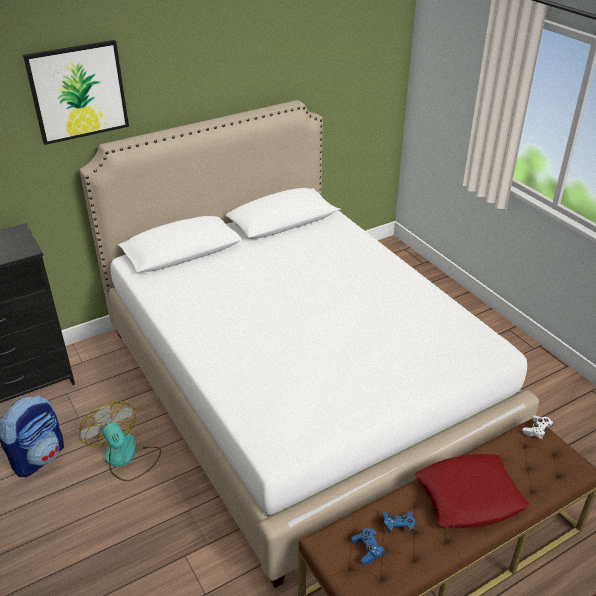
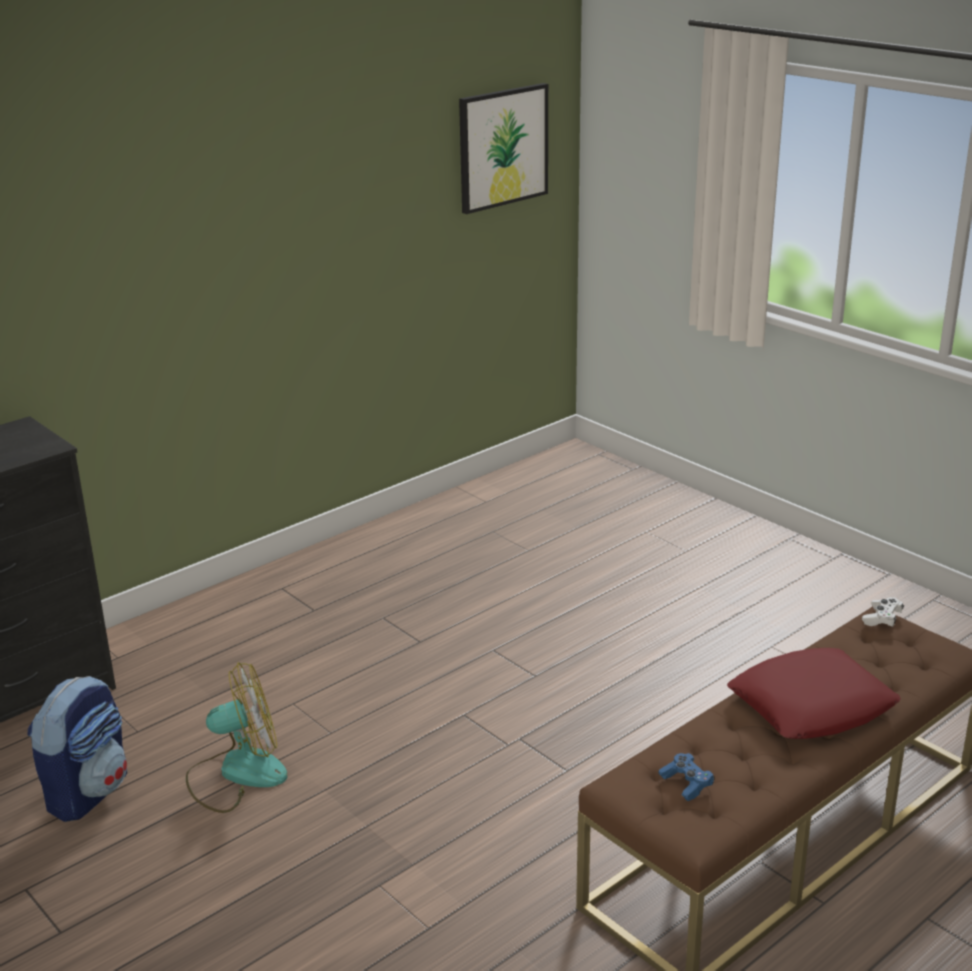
camera: 10 degrees left, 10 degrees down
picture [23,40,129,145] -> picture moved to [459,83,548,214]
fan [79,401,161,481] -> fan turned 120 degrees clockwise [186,662,287,813]
white bed [80,100,539,588] -> none
blue game controller [382,511,416,533] -> none

